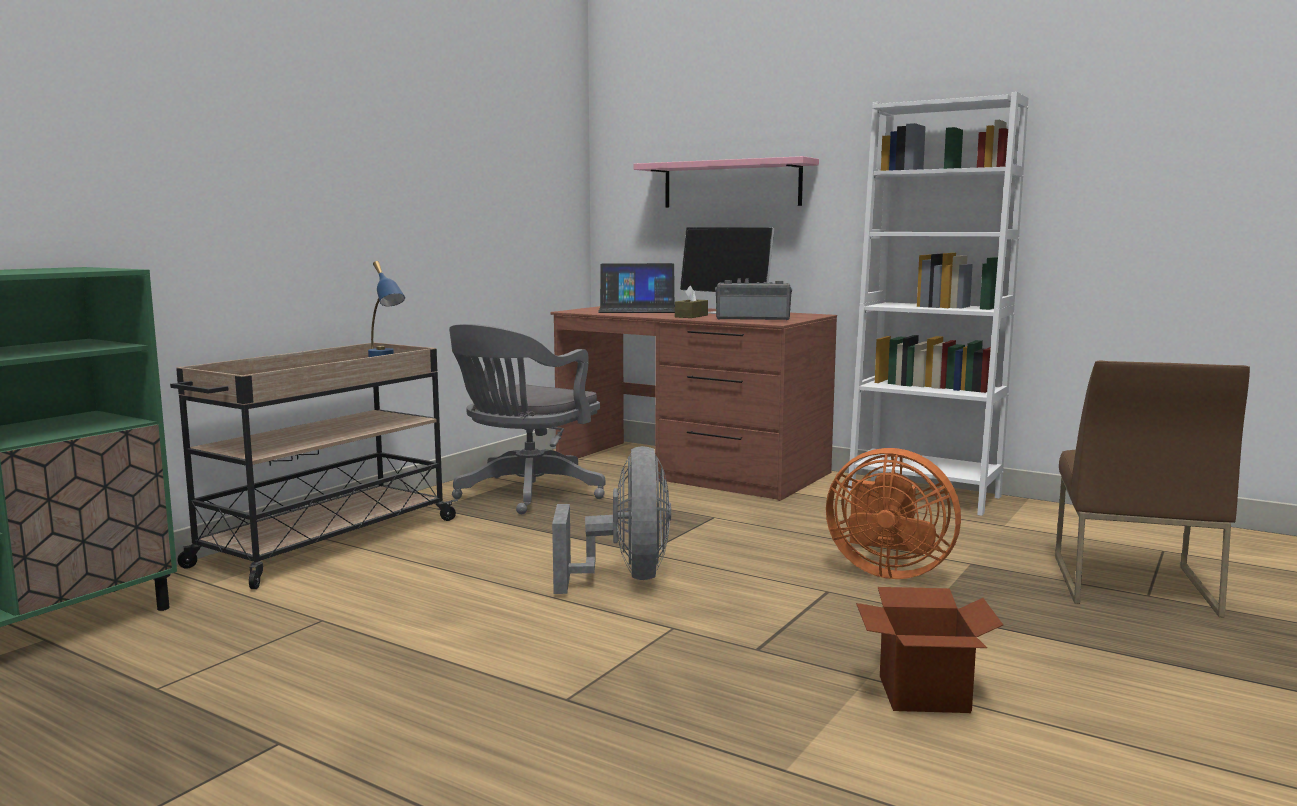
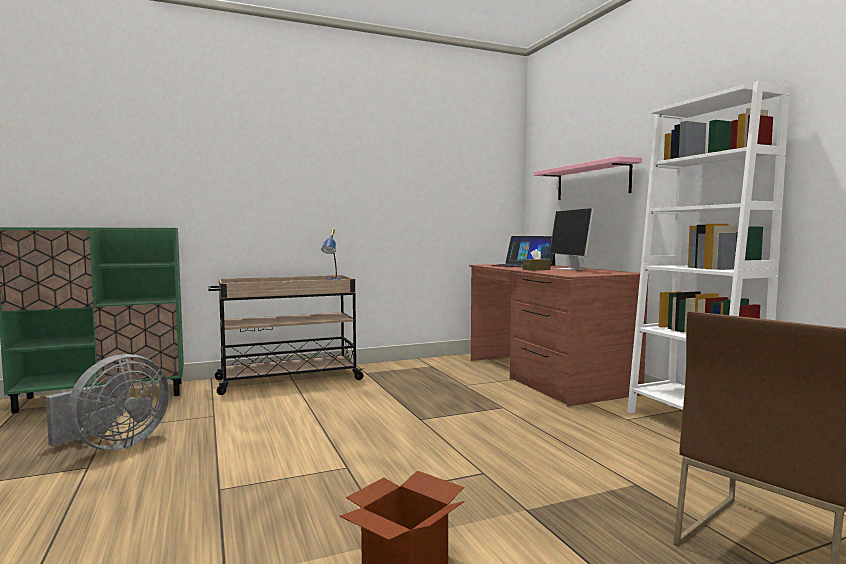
camera: 35 degrees right, 5 degrees down
grey office chair [449,324,606,514] -> none
grey fan [552,446,671,594] -> grey fan moved to [45,354,170,450]
radio [715,279,792,320] -> none
orange fan [826,448,961,579] -> none

